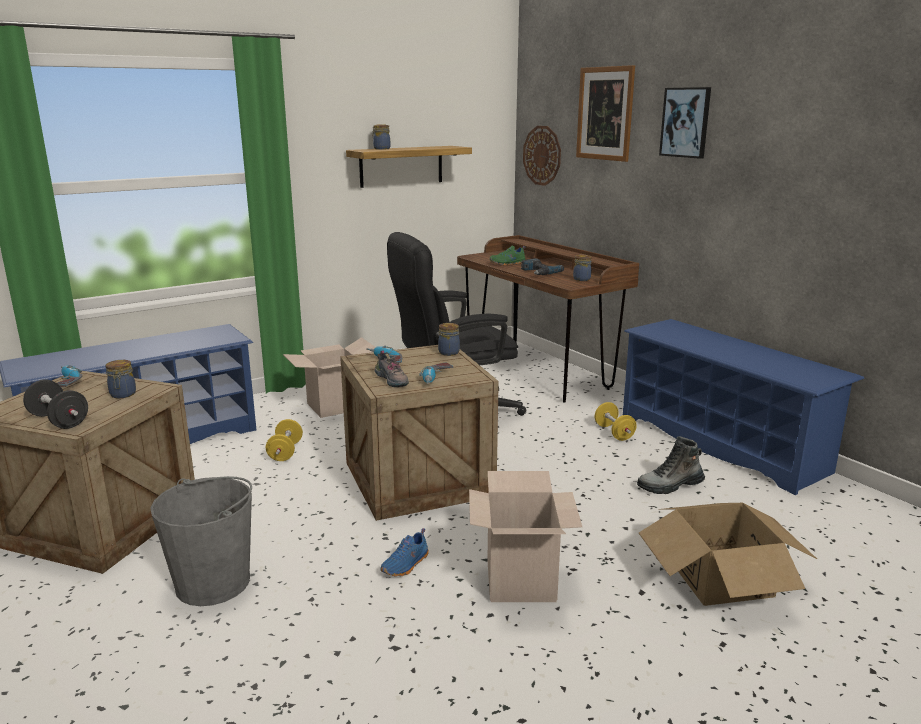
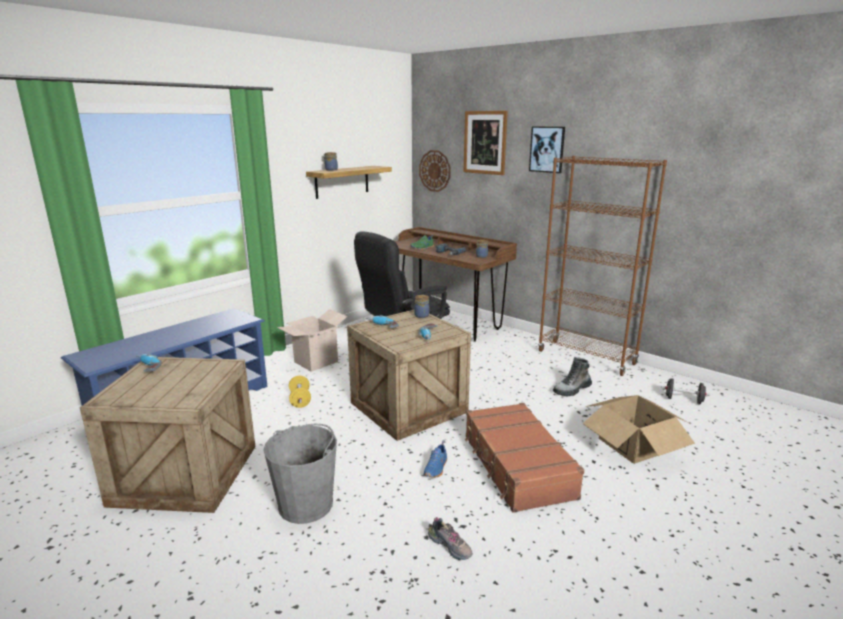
camera: 15 degrees left, 0 degrees up
black dumbbell [23,380,88,429] -> black dumbbell moved to [662,378,710,404]
jar [105,360,136,398] -> none
shoe [375,351,409,387] -> shoe moved to [428,517,473,560]
cardboard box [469,471,582,602] -> brown suitcase [465,403,584,513]
yellow dumbbell [595,402,637,441] -> none
blue shoe rack [623,319,864,495] -> brown bookcase [538,156,667,376]

